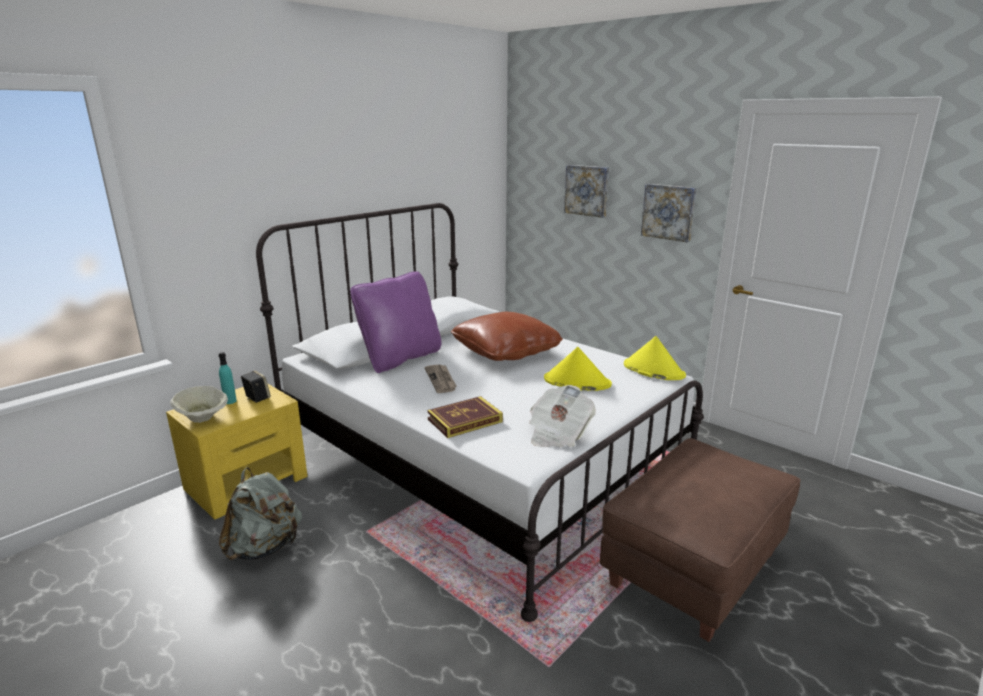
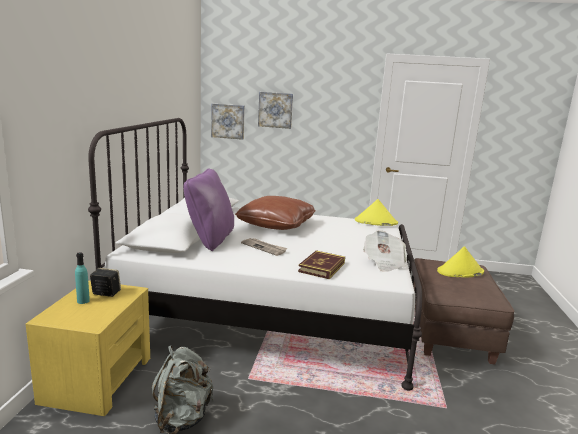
camera: 35 degrees left, 5 degrees down
beige bowl [170,386,228,423] -> none
yellow hat [544,347,612,391] -> yellow hat moved to [437,246,484,277]
picture [641,184,696,242] -> picture moved to [211,104,245,140]

